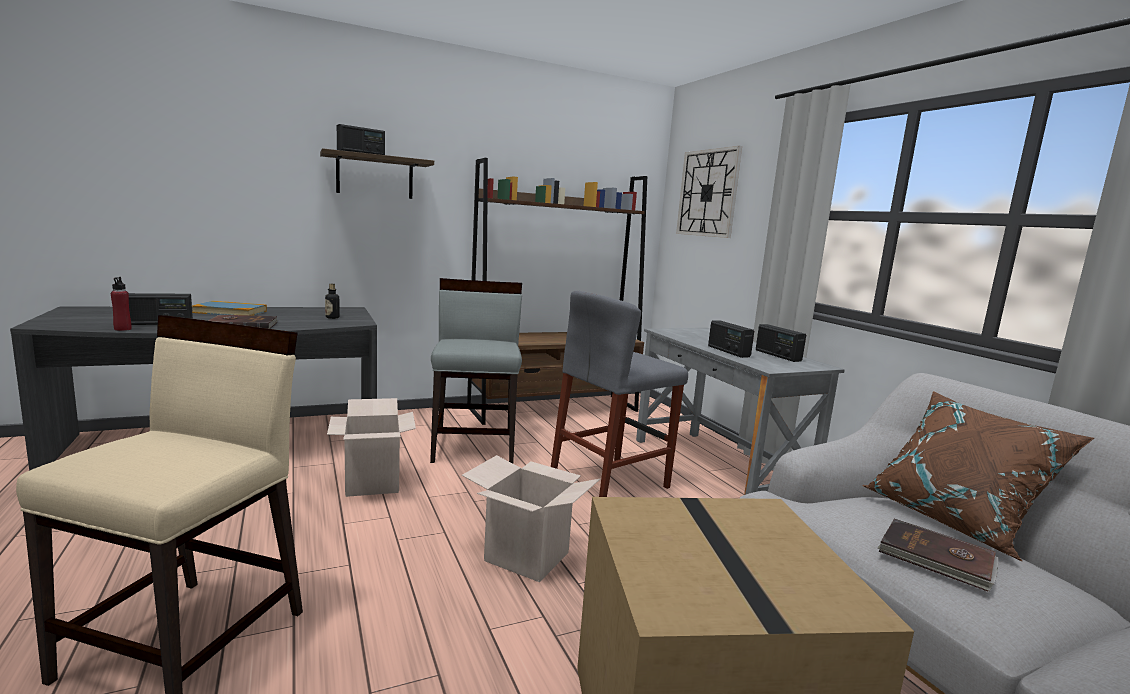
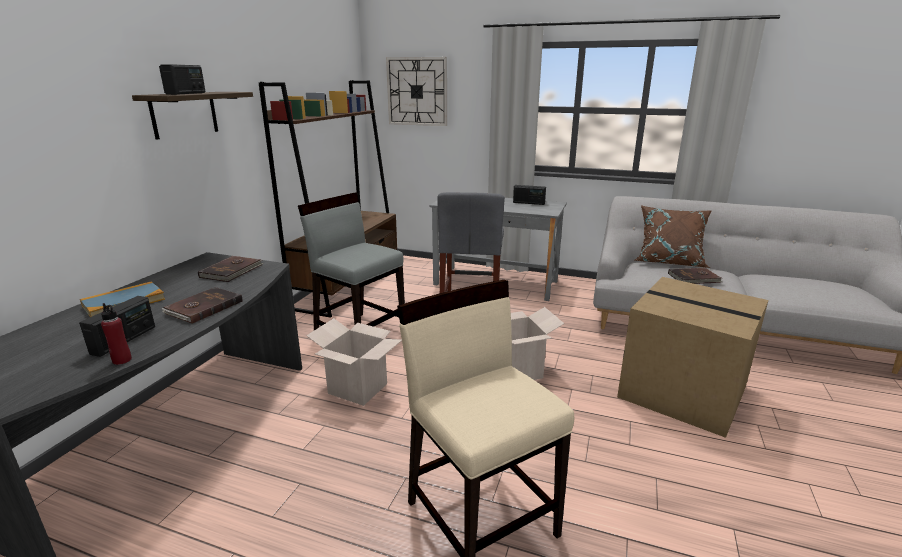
camera: 45 degrees left, 10 degrees up
bottle [325,284,340,319] -> brown book [198,256,264,282]
radio [708,320,754,358] -> none

